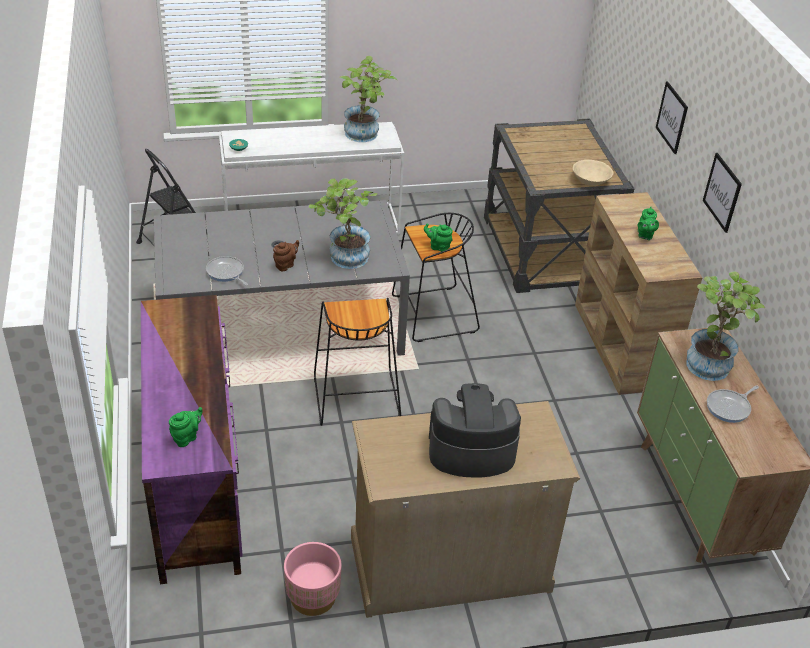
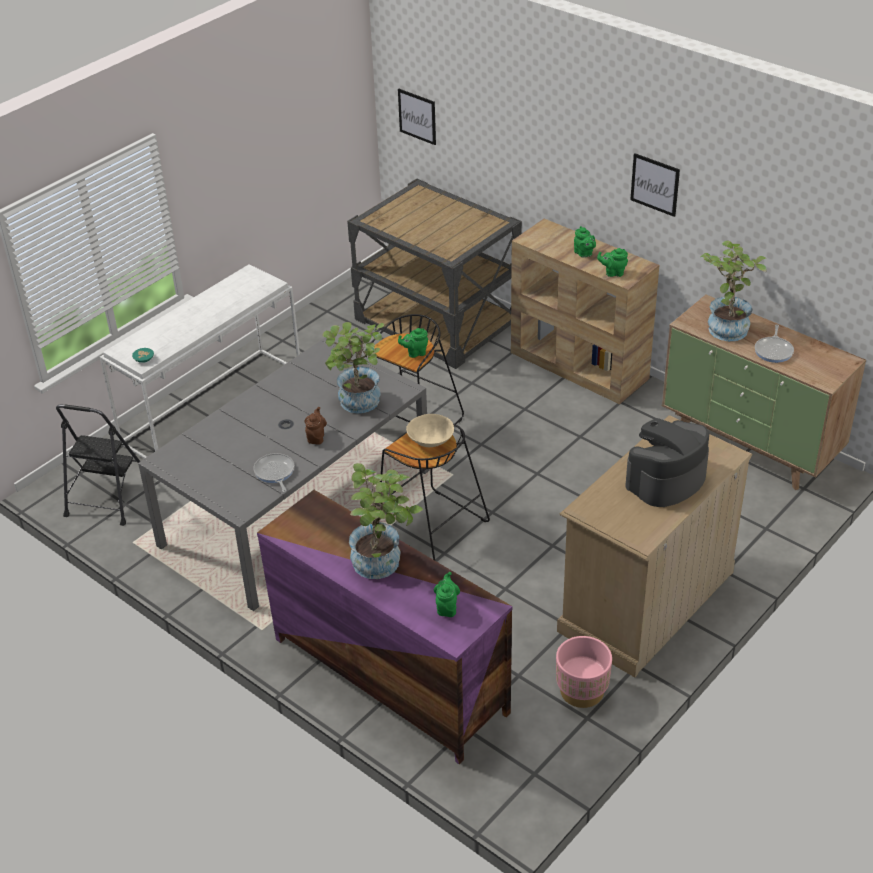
camera: 35 degrees left, 0 degrees up
frying pan [206,256,248,285] -> frying pan turned 60 degrees clockwise [253,453,294,492]
potted plant [339,56,397,142] -> potted plant moved to [349,463,423,579]
beige bowl [573,160,613,186] -> beige bowl moved to [406,414,454,447]
picture [656,81,688,154] -> picture moved to [398,89,436,145]
none -> green teapot [597,248,628,277]

